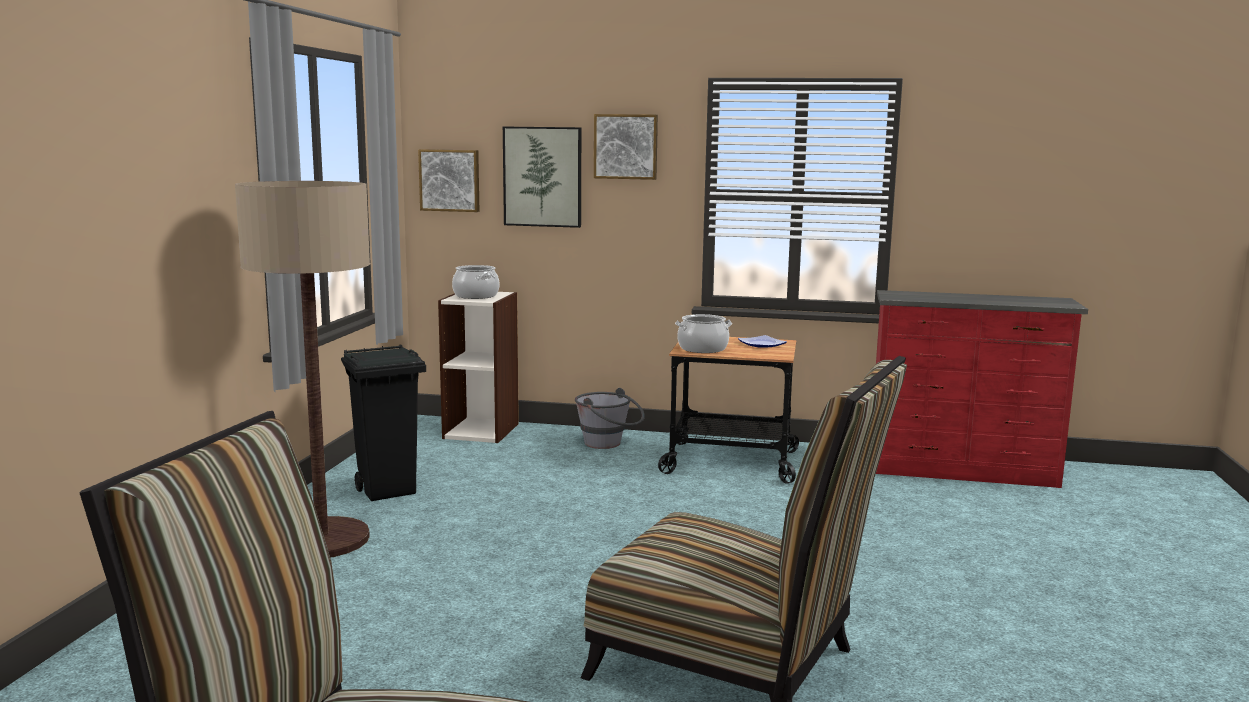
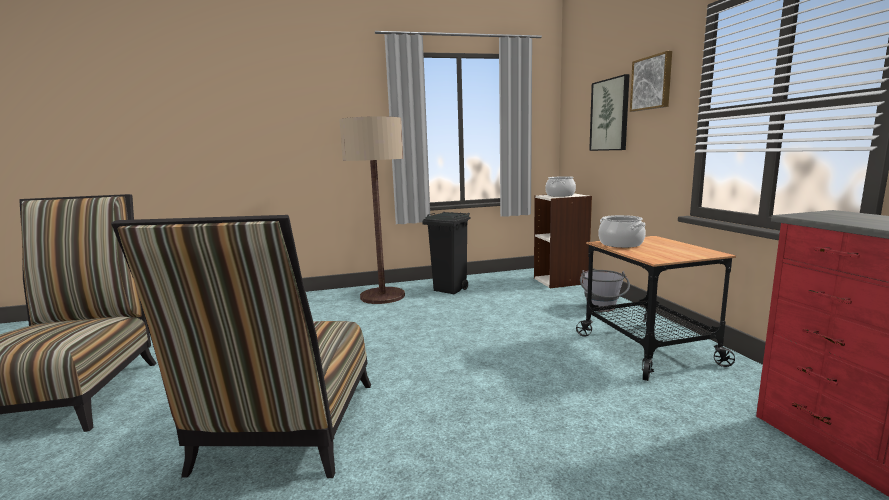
camera: 65 degrees right, 0 degrees up
picture [418,149,480,212] -> none
plate [738,335,787,348] -> none

